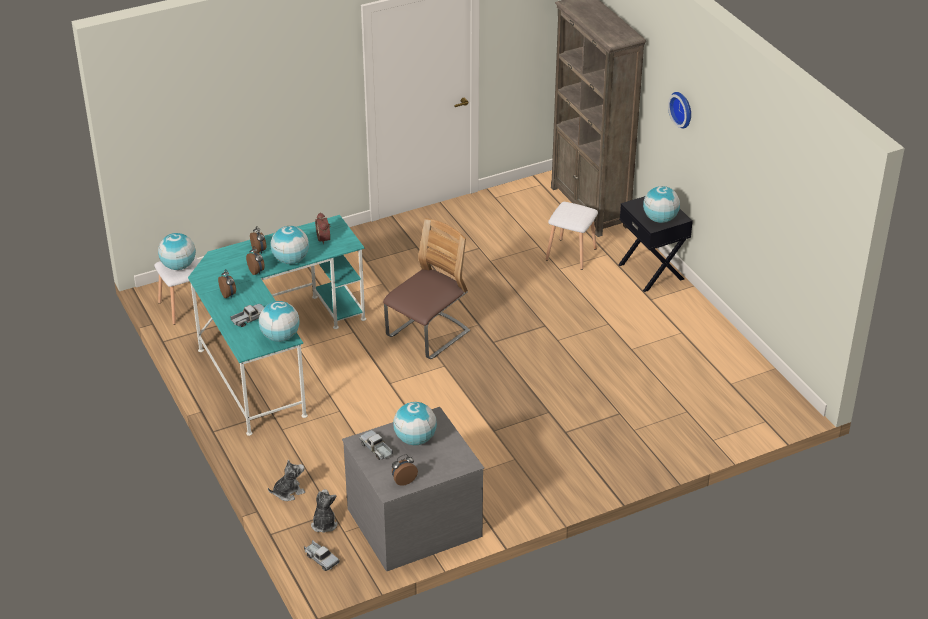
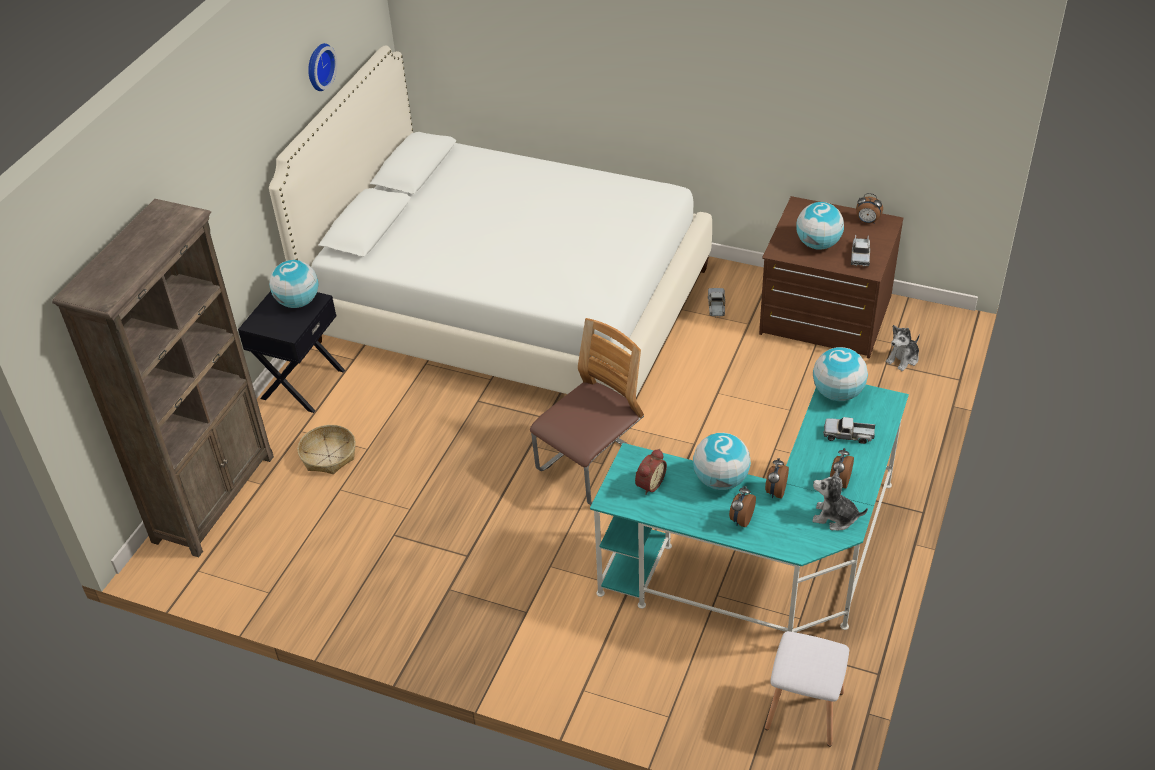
camera: 130 degrees left, 5 degrees up
globe [158,233,196,270] -> none
plush toy [268,460,305,501] -> plush toy moved to [812,469,868,530]
toy truck [304,540,340,571] -> toy truck moved to [708,288,725,318]
grey dresser [342,407,484,571] -> brown dresser [759,196,904,358]
chair [383,218,470,359] -> chair turned 135 degrees clockwise [530,318,644,505]
white stool [546,202,598,270] -> basket [297,425,356,474]
wall clock [668,92,691,129] -> wall clock moved to [308,43,337,91]
none -> white bed [269,45,712,397]

